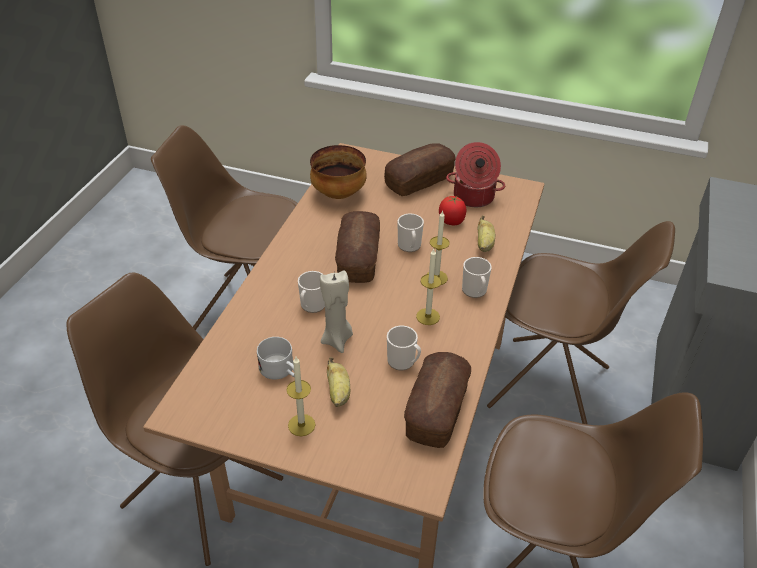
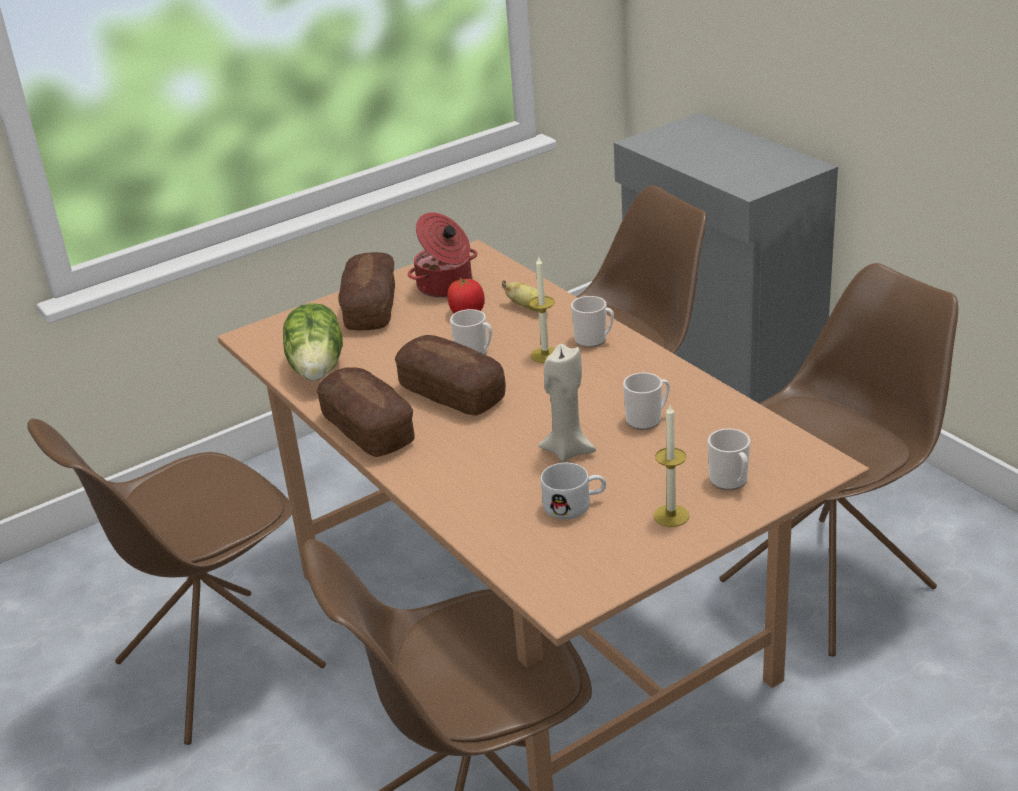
camera: 50 degrees left, 10 degrees down
mug [298,271,325,313] -> mug moved to [708,428,750,490]
bowl [310,145,367,199] -> lettuce [283,303,343,381]
banana [327,357,350,407] -> none
bread [404,352,471,448] -> bread moved to [316,367,414,457]
candle [416,249,441,325] -> none

